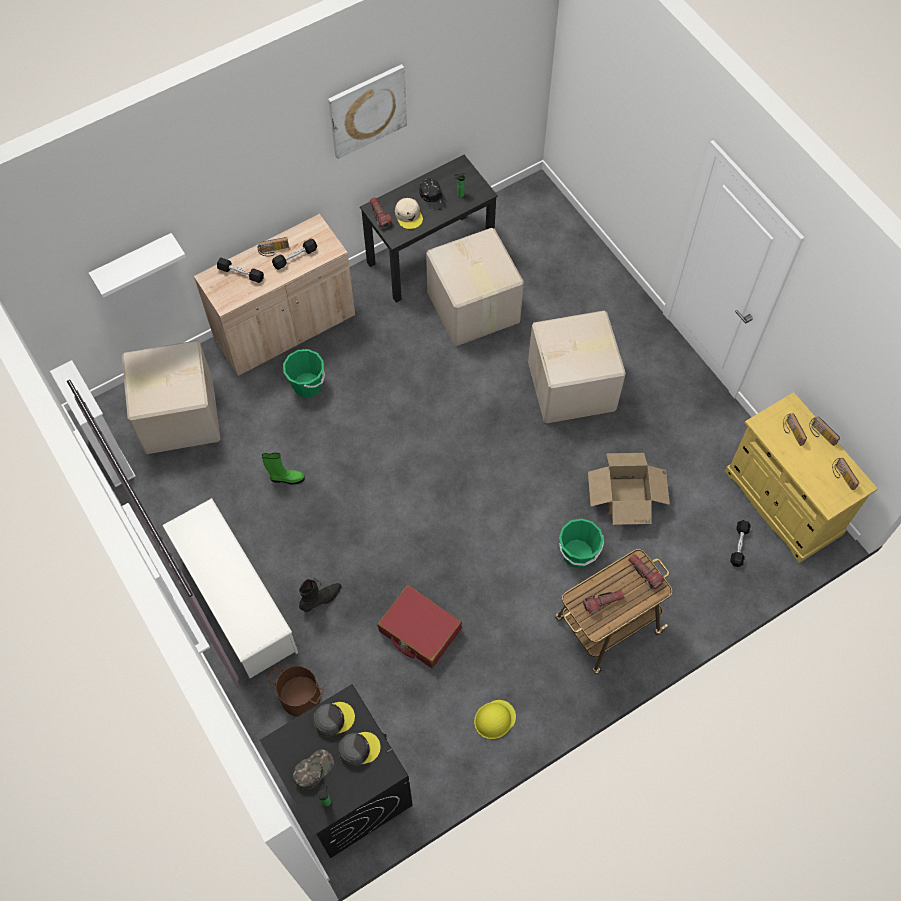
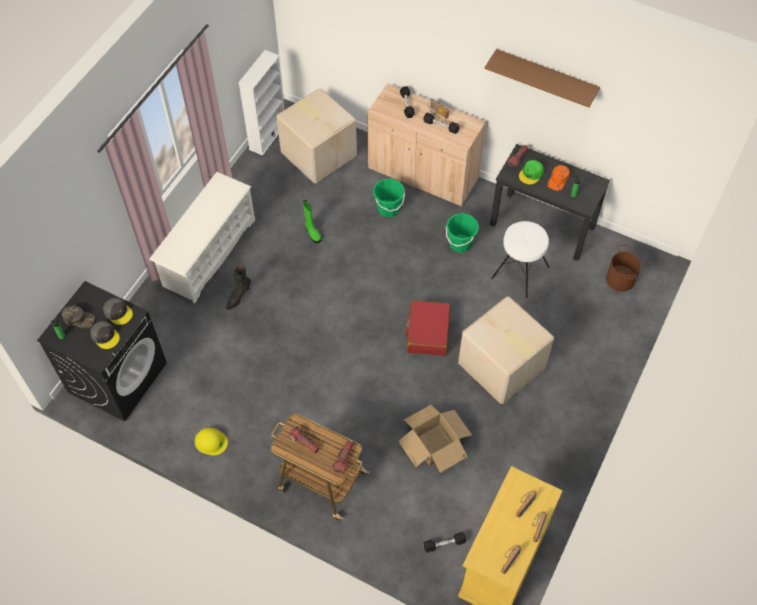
camera: 60 degrees right, 5 degrees down
white shelf [89,233,186,298] -> none
brown bucket [267,665,324,717] -> brown bucket moved to [606,245,641,292]
black boot [299,578,342,612] -> black boot turned 105 degrees clockwise [226,265,251,309]
picture [328,64,407,159] -> brown shelf [484,49,600,107]
red suitcase [377,585,462,668] -> red suitcase moved to [406,301,450,356]
beige cap [395,198,423,229] -> green cap [519,160,544,185]
black cap [419,178,447,210] -> orange cap [547,165,570,191]
cardboard box [426,228,524,346] -> white stool [491,221,549,298]
green bucket [559,518,604,568] -> green bucket moved to [446,213,479,253]

